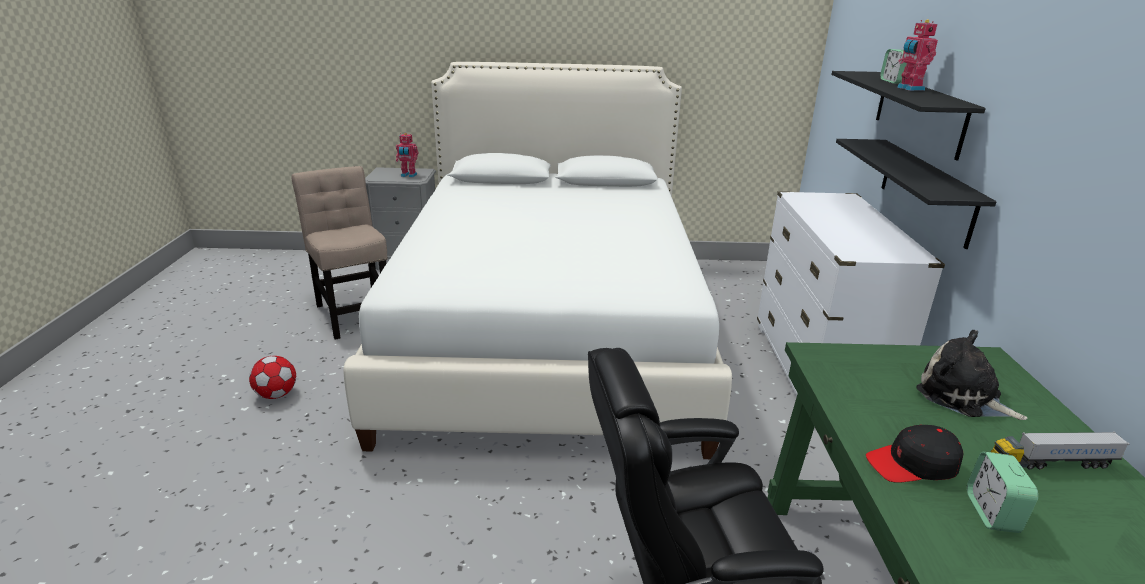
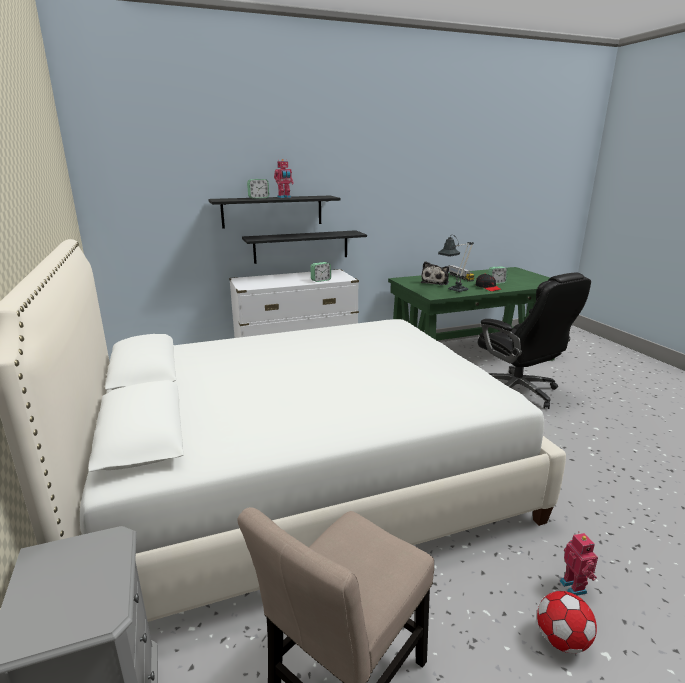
camera: 110 degrees left, 5 degrees down
toy robot [396,133,418,177] -> toy robot moved to [560,531,598,596]
none -> alarm clock [310,262,331,282]
none -> table lamp [438,235,474,292]

